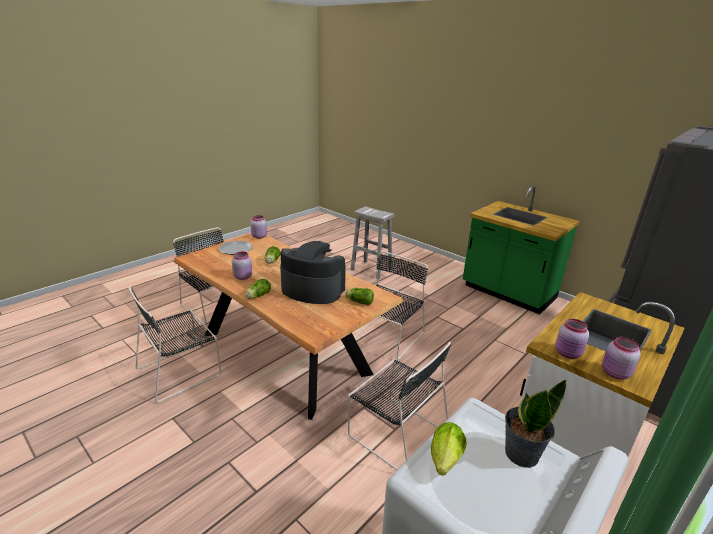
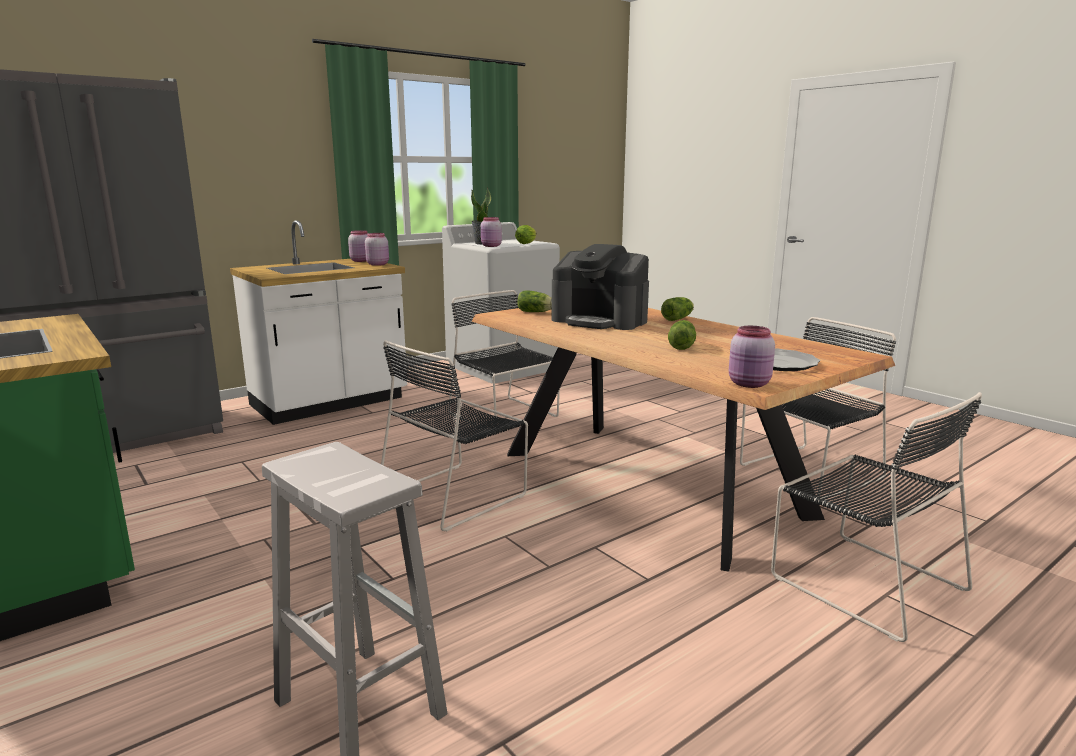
camera: 170 degrees left, 10 degrees down
pink jar [232,252,252,280] -> pink jar moved to [481,217,502,247]

